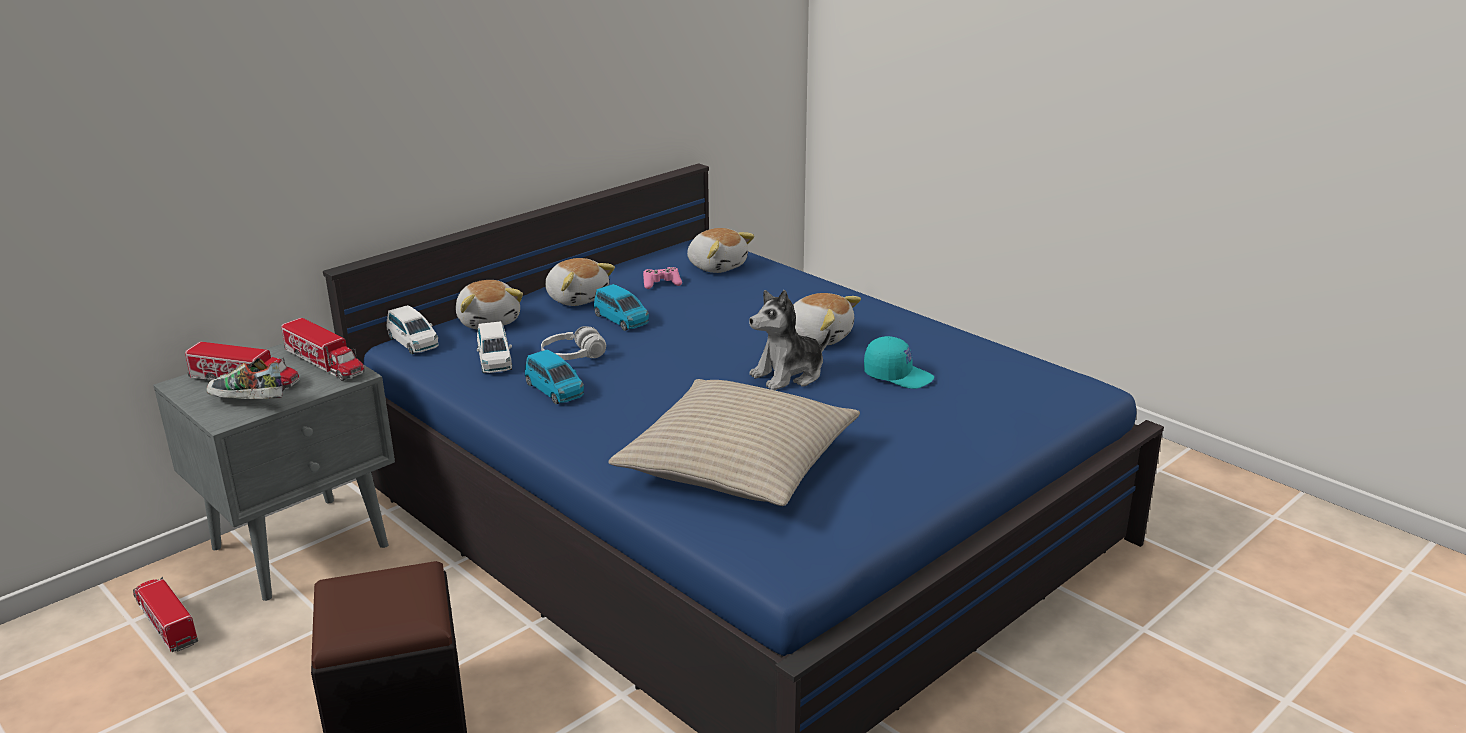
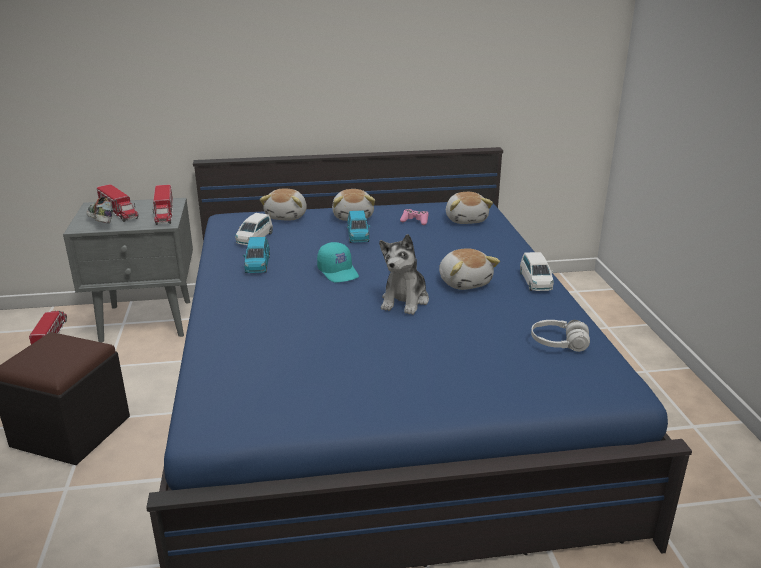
camera: 35 degrees right, 0 degrees up
white toy car [387,305,439,355] -> white toy car moved to [520,252,554,291]
white headphones [541,326,606,360] -> white headphones moved to [531,320,590,352]
beige pillow [608,379,860,506] -> none
plush toy [749,290,831,390] -> plush toy turned 75 degrees counterclockwise [379,234,429,315]
turquoise cap [864,336,934,389] -> turquoise cap moved to [317,242,359,282]

